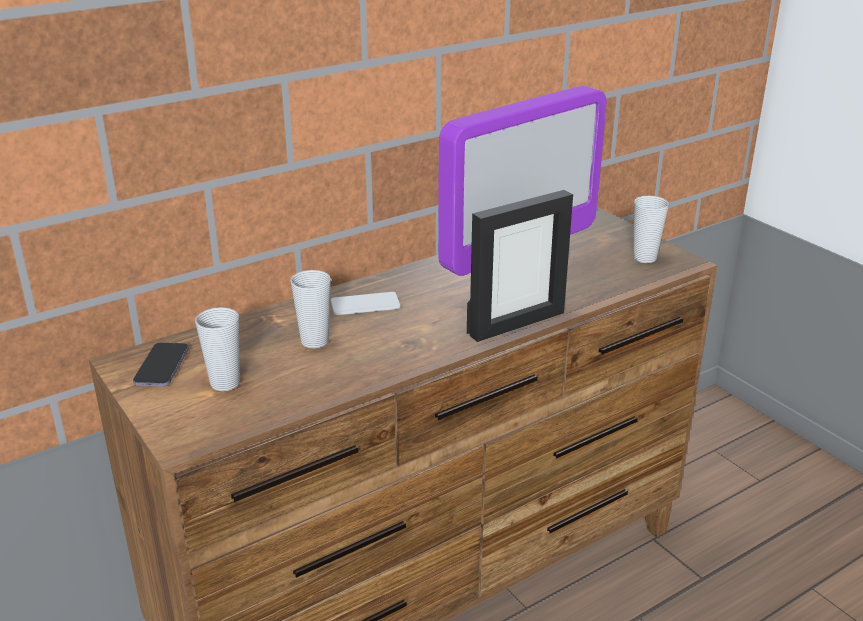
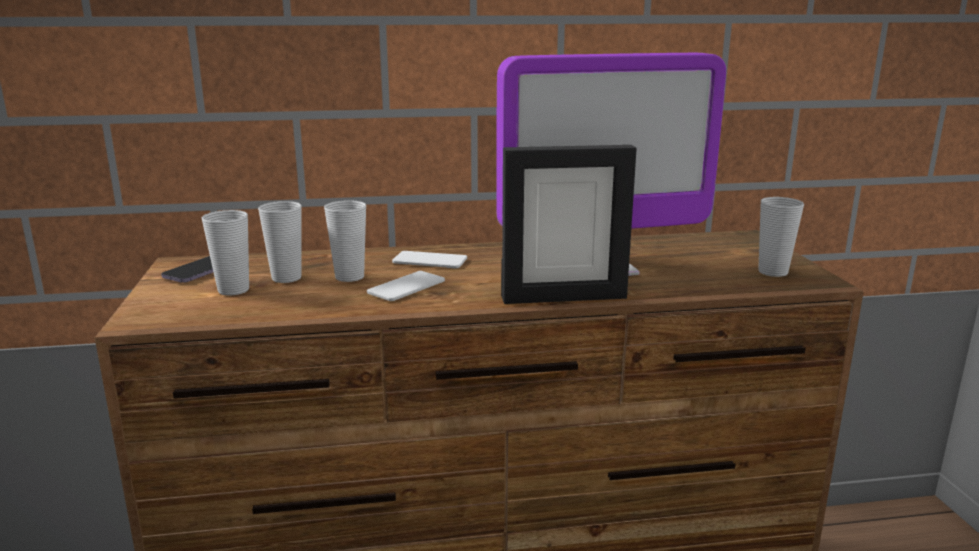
camera: 25 degrees right, 10 degrees down
none -> cup [258,201,302,283]
none -> phone [367,271,445,301]

